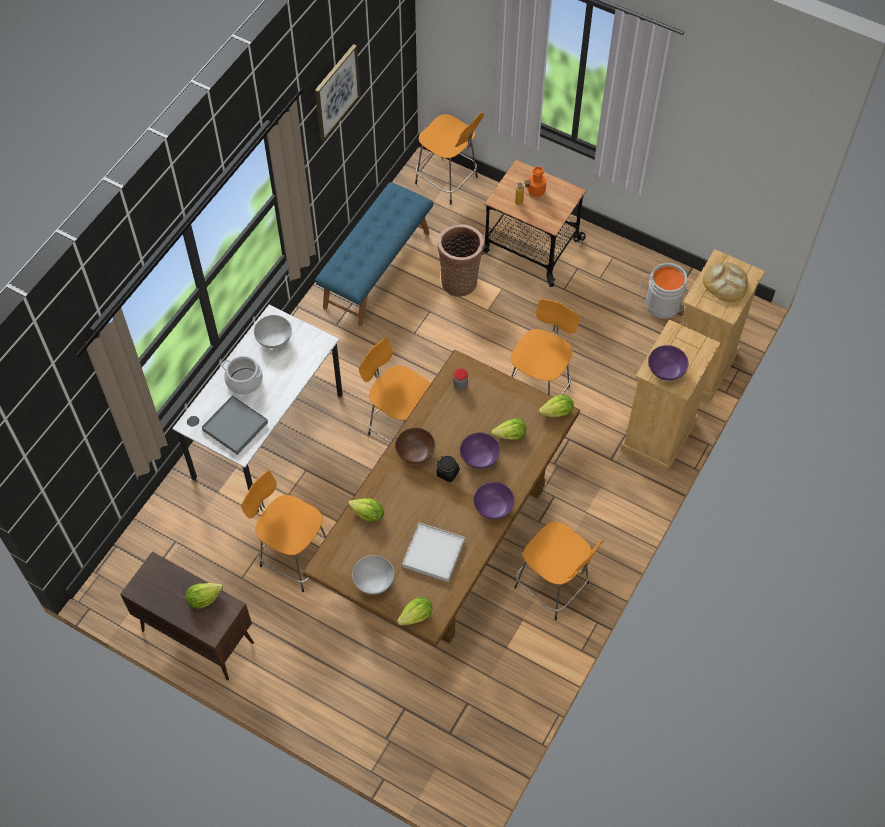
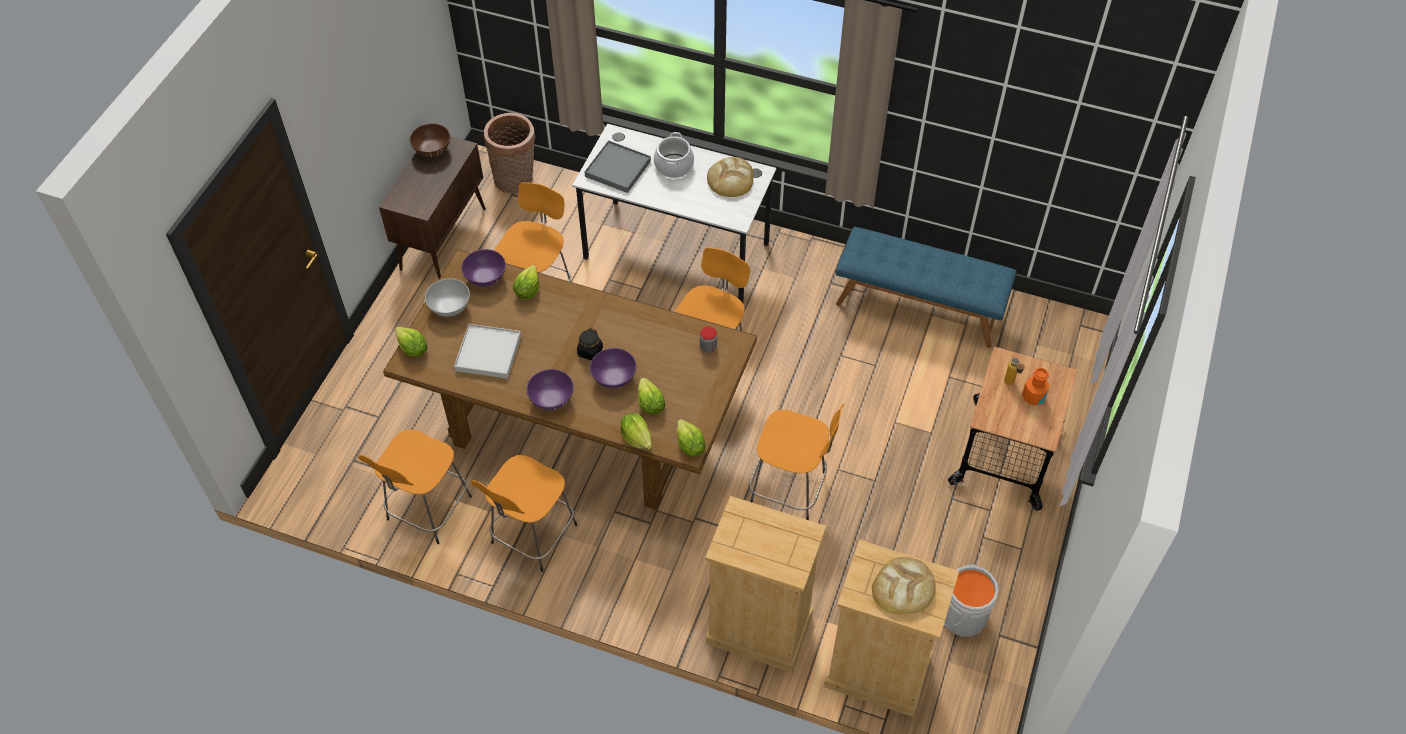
camera: 80 degrees right, 5 degrees down
lettuce [185,583,223,609] -> lettuce moved to [621,413,652,450]
white bowl [254,315,292,349] -> bread [707,157,753,197]
picture [315,44,360,141] -> none
brown bowl [395,428,435,464] -> brown bowl moved to [410,124,450,157]
orange stool [415,112,484,204] -> orange stool moved to [358,430,472,544]
basket [438,224,484,297] -> basket moved to [484,113,535,194]
purple bowl [648,345,689,381] -> purple bowl moved to [462,249,506,287]

